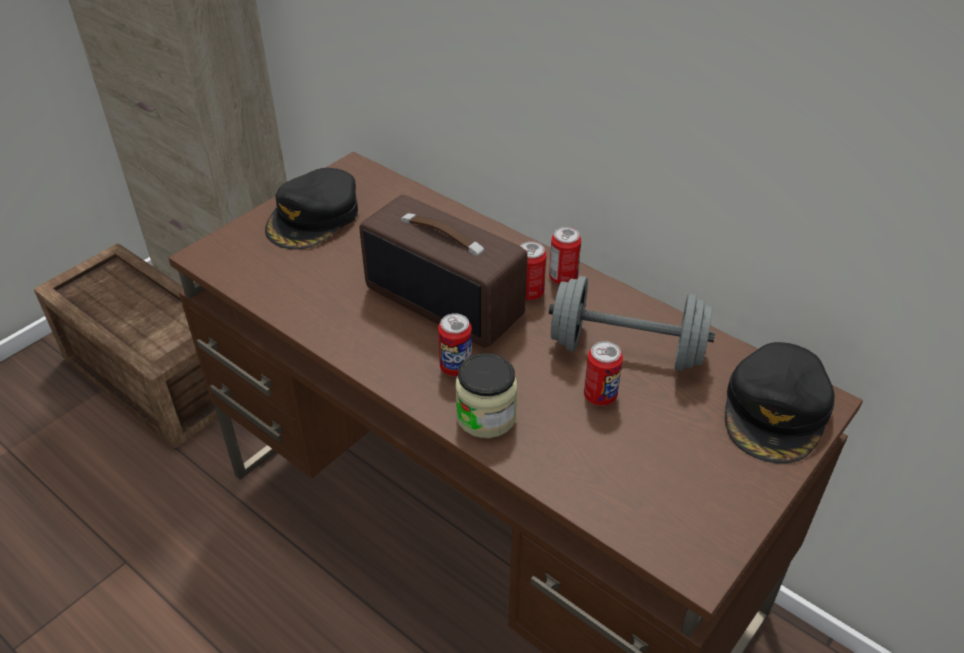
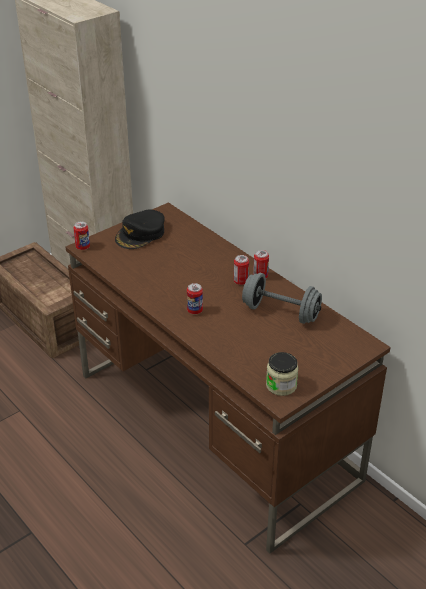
camera: 10 degrees right, 5 degrees down
radio [360,195,528,348] -> none
jar [455,353,517,438] -> jar moved to [266,352,299,396]
can [584,341,623,406] -> can moved to [73,221,90,250]
black cap [725,342,835,464] -> none

